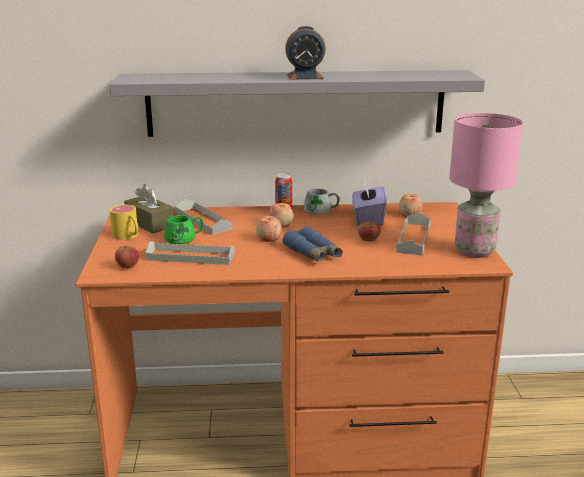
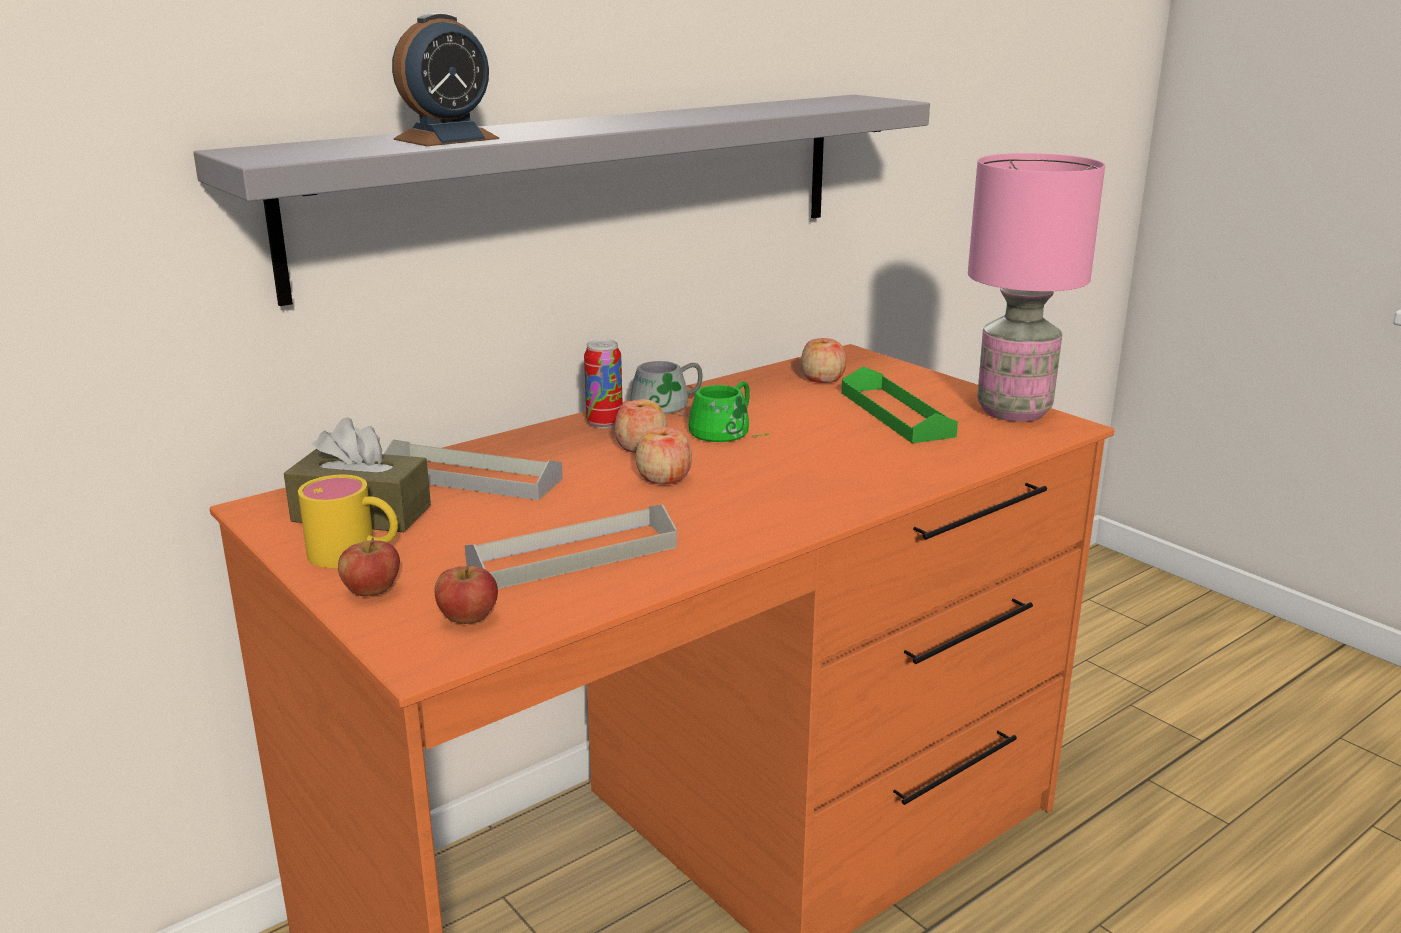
camera: 35 degrees left, 0 degrees up
green mug [164,215,203,245] -> green mug moved to [688,381,770,442]
blue binoculars [283,226,343,262] -> none
alarm clock [285,26,326,80] -> alarm clock moved to [392,13,499,146]
purple tissue box [352,180,387,226] -> none
apple [358,220,381,241] -> apple moved to [338,538,400,596]
grey tray [396,212,431,255] -> green tray [842,366,958,443]

